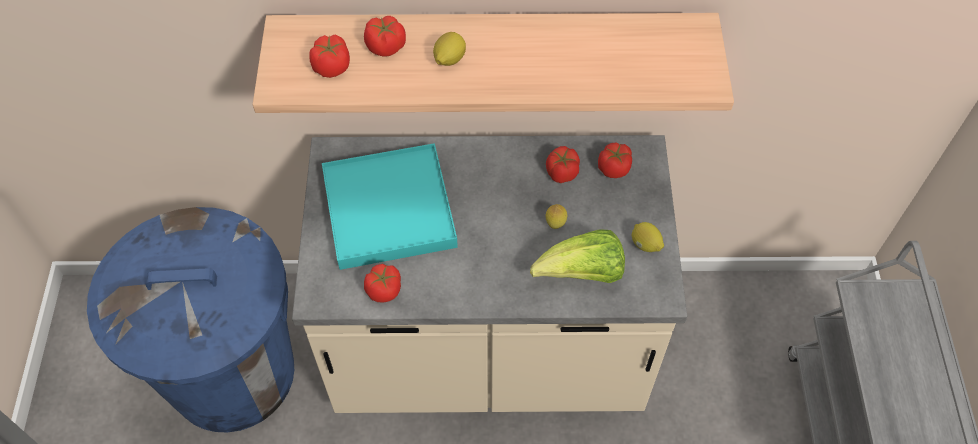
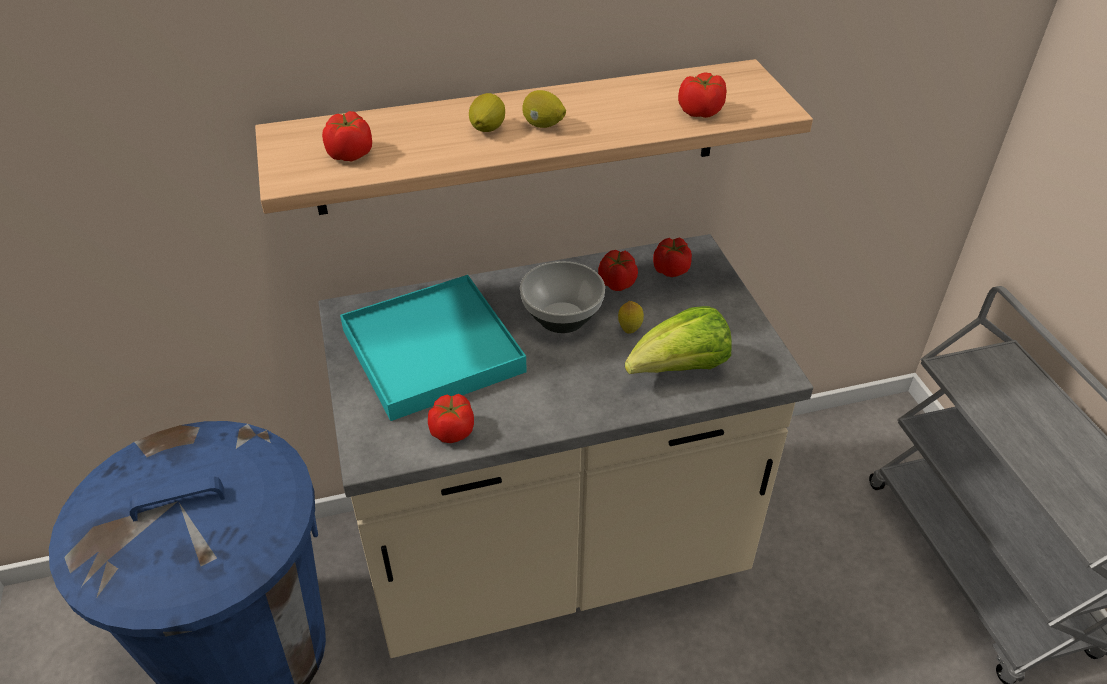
camera: 15 degrees left, 15 degrees down
tomato [364,16,406,57] -> tomato moved to [678,72,727,118]
lemon [632,222,664,252] -> lemon moved to [522,90,566,128]
none -> bowl [520,261,605,333]

